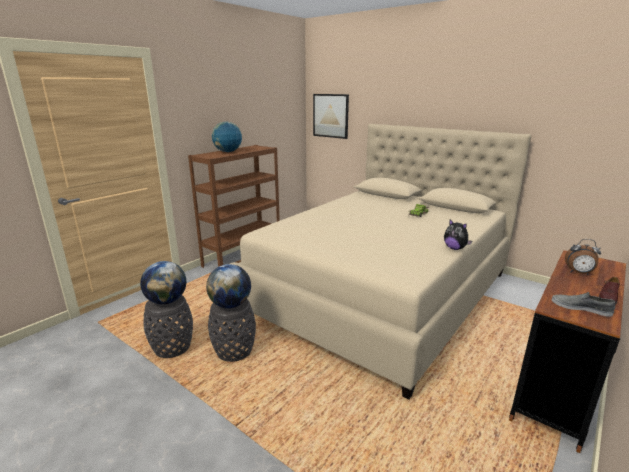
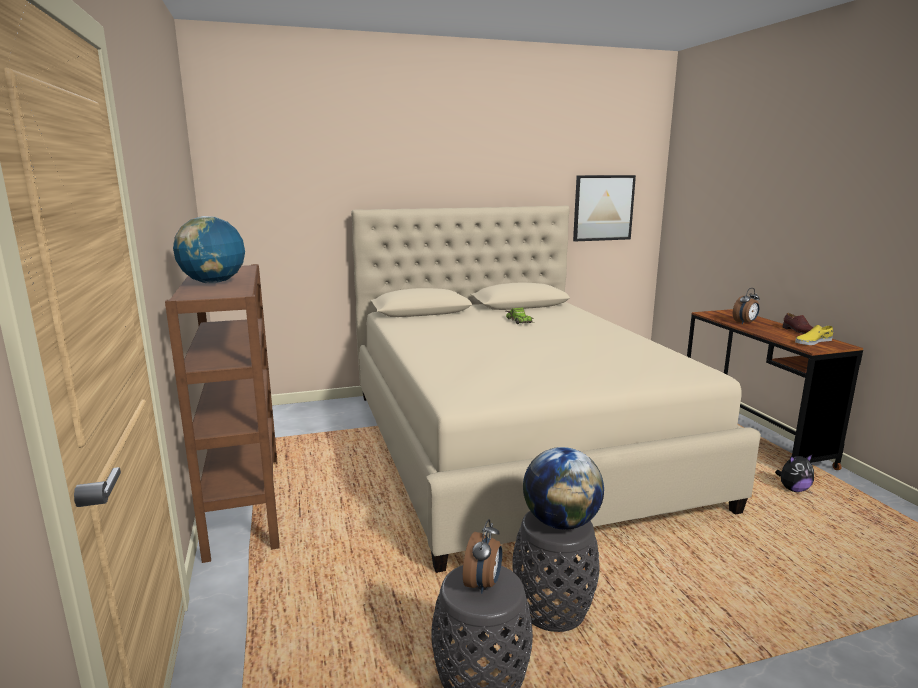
camera: 55 degrees left, 5 degrees down
globe [140,261,186,304] -> alarm clock [463,519,502,594]
picture [313,94,349,139] -> picture moved to [573,175,636,241]
plush toy [444,220,472,250] -> plush toy moved to [775,455,814,492]
grey shoe [552,292,615,317] -> yellow shoe [795,325,833,345]

